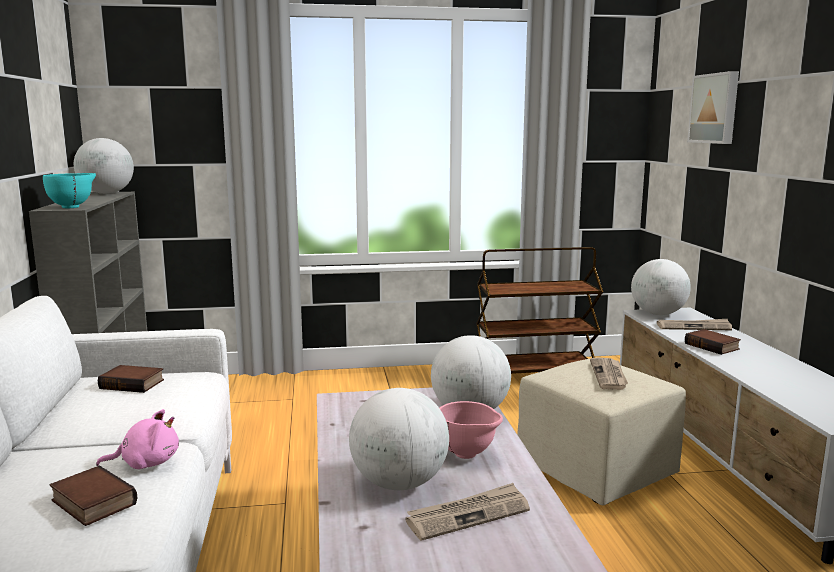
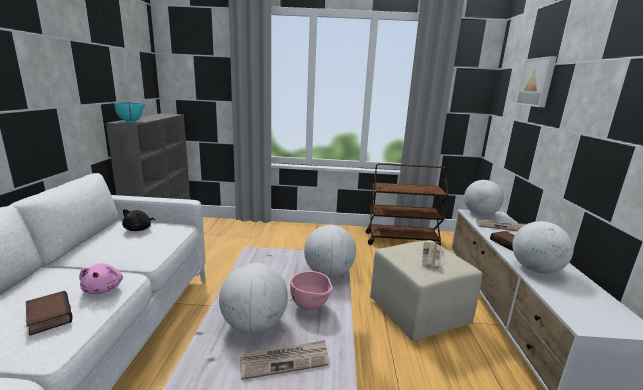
camera: 10 degrees right, 5 degrees up
globe [74,138,134,194] -> globe moved to [512,221,574,274]
pink plush toy [96,409,179,469] -> pink plush toy turned 75 degrees clockwise [79,263,123,294]
book [98,365,164,393] -> black plush toy [122,209,155,231]

